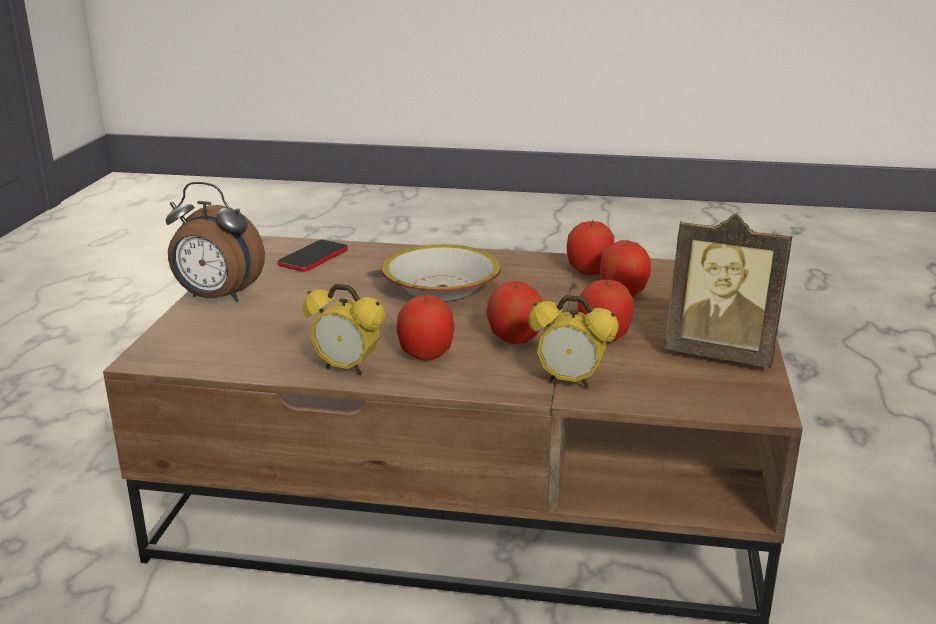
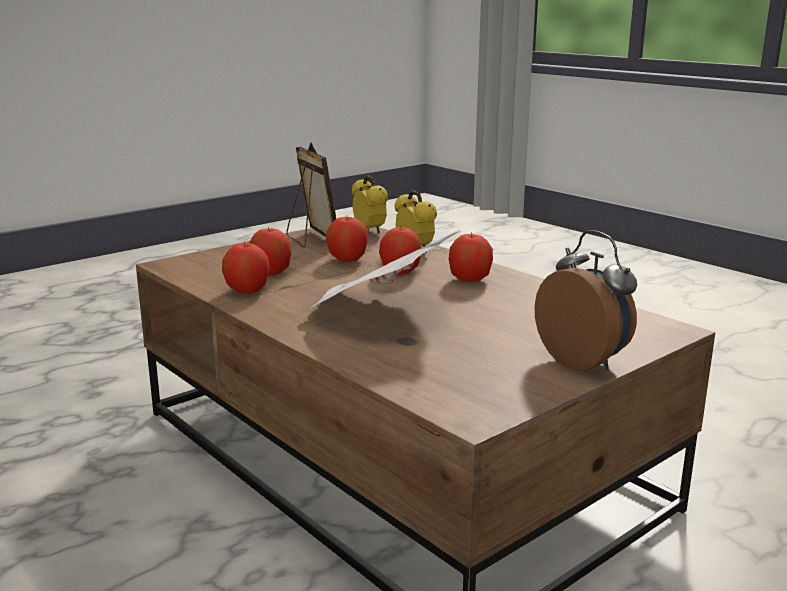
camera: 140 degrees left, 5 degrees down
phone [278,239,348,272] -> none
alarm clock [303,284,385,375] -> alarm clock moved to [352,175,388,234]
bowl [381,244,501,302] -> newspaper [303,230,462,311]

